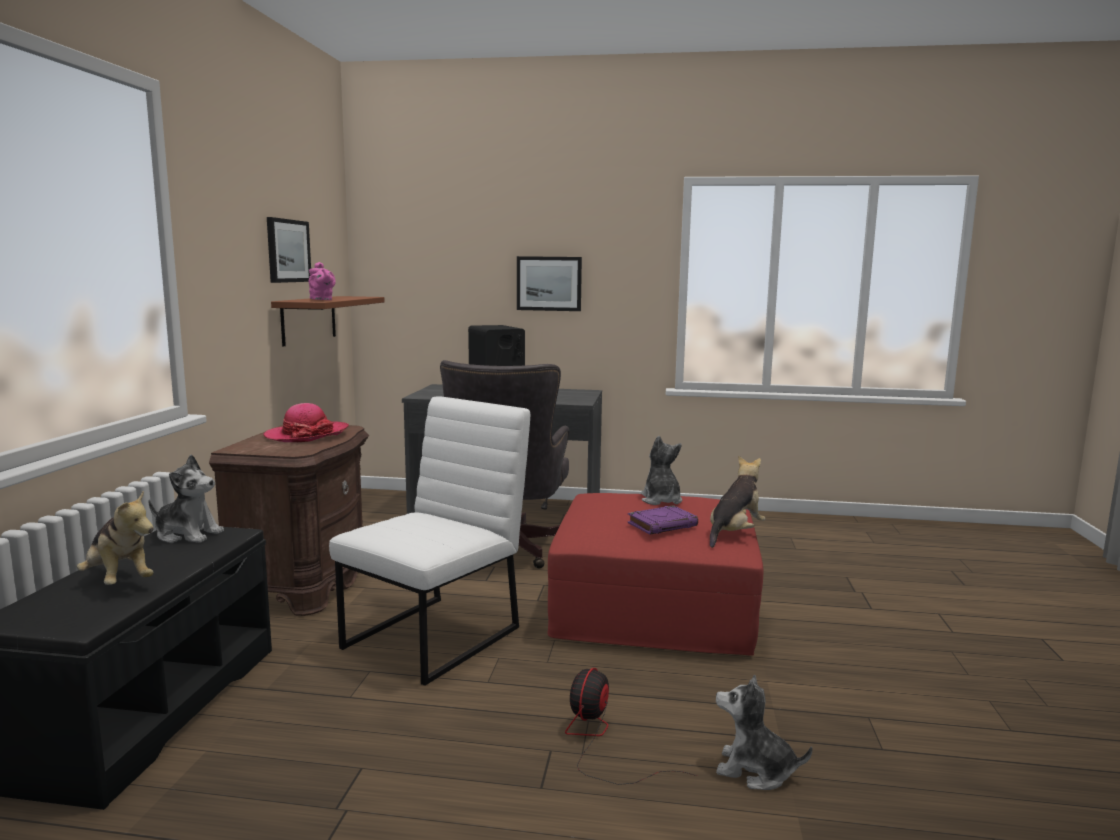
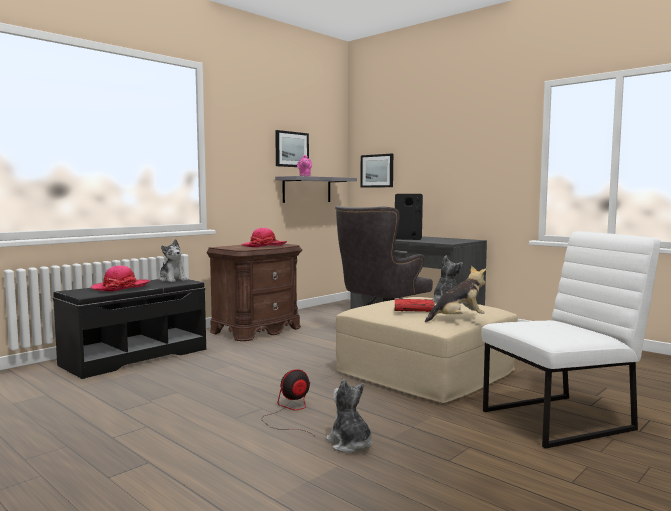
camera: 35 degrees right, 5 degrees down
plush toy [77,491,154,585] -> hat [91,265,150,291]
brown shelf [271,296,385,347] -> grey shelf [275,176,357,203]
white chair [329,396,530,686] -> white chair moved to [482,231,660,449]
picture [517,256,582,311] -> picture moved to [360,154,393,188]
red ottoman [547,493,763,656] -> beige ottoman [336,297,518,404]
purple book [628,505,698,535] -> red book [395,299,435,312]

